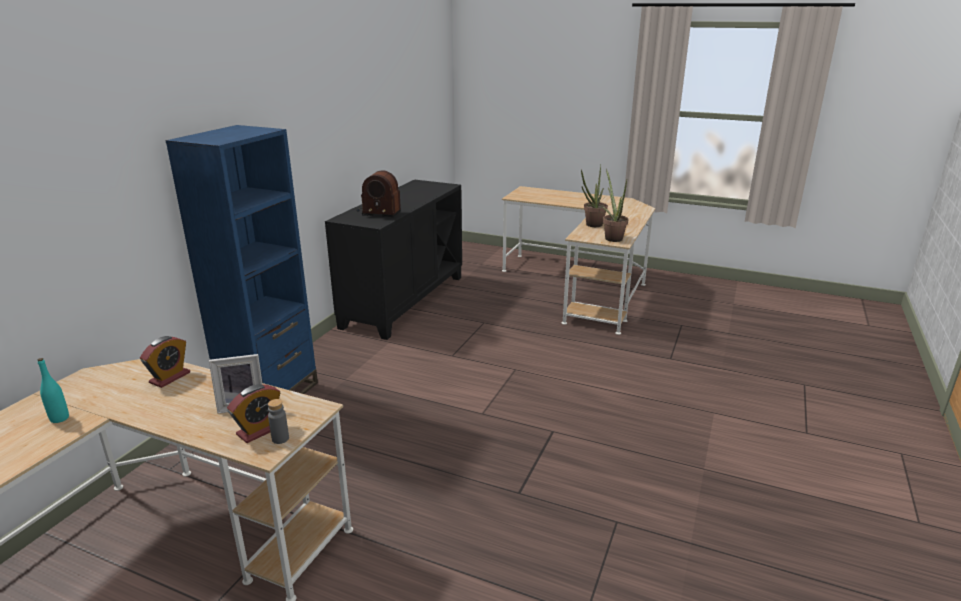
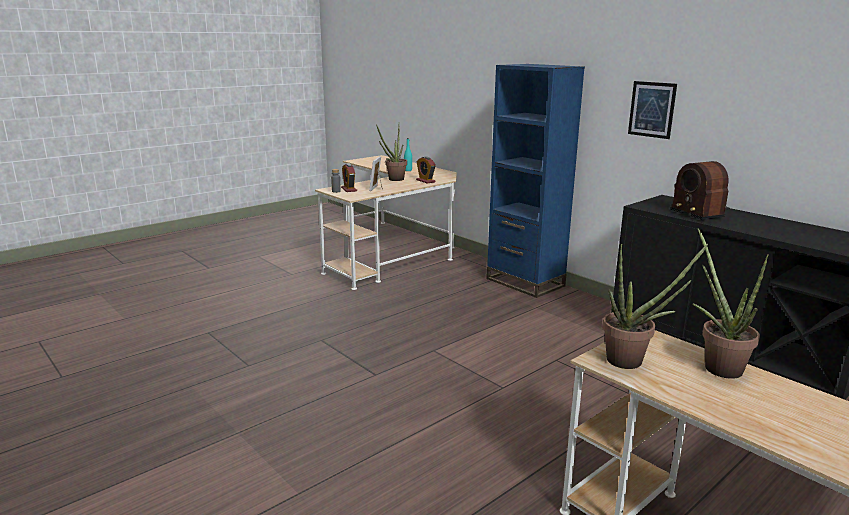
camera: 115 degrees right, 5 degrees down
radio [356,170,401,217] -> radio turned 60 degrees counterclockwise [670,161,730,220]
none -> potted plant [377,125,407,181]
none -> picture [628,81,677,139]

